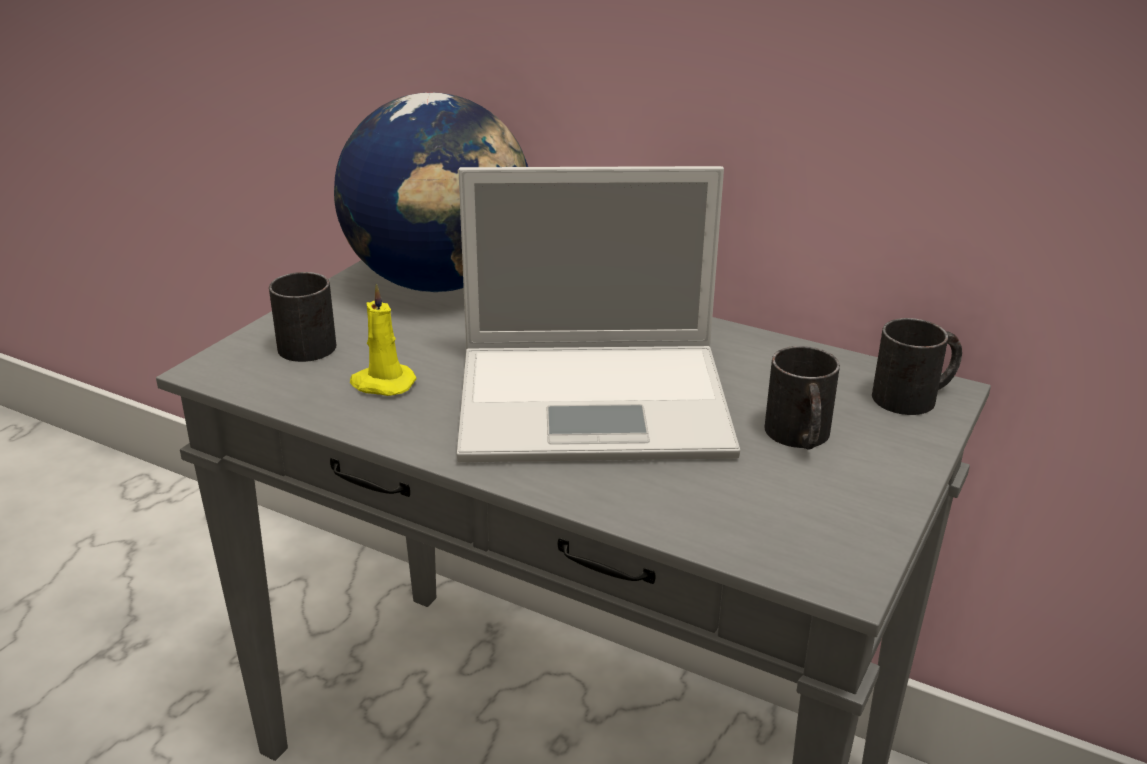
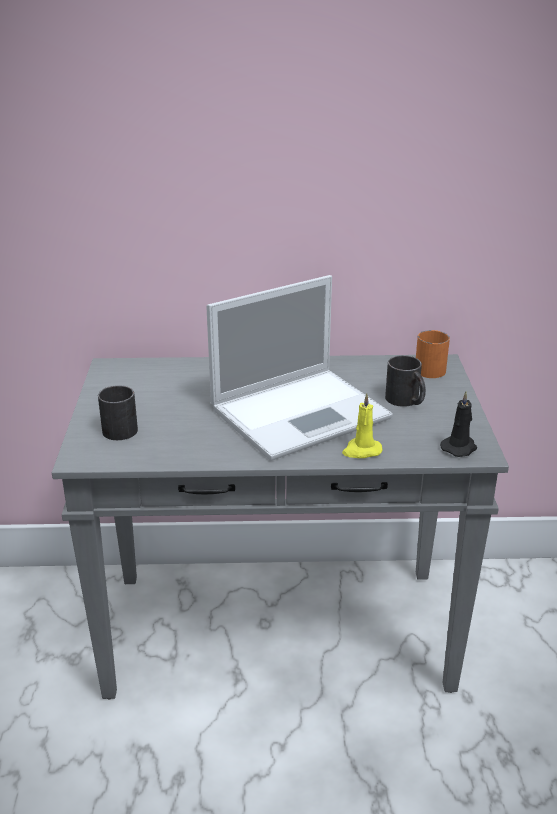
camera: 30 degrees left, 0 degrees up
globe [334,92,528,292] -> none
yellow candle [350,284,417,396] -> yellow candle moved to [342,393,382,458]
black mug [872,318,962,415] -> orange mug [416,330,450,378]
none -> black candle [440,391,477,457]

